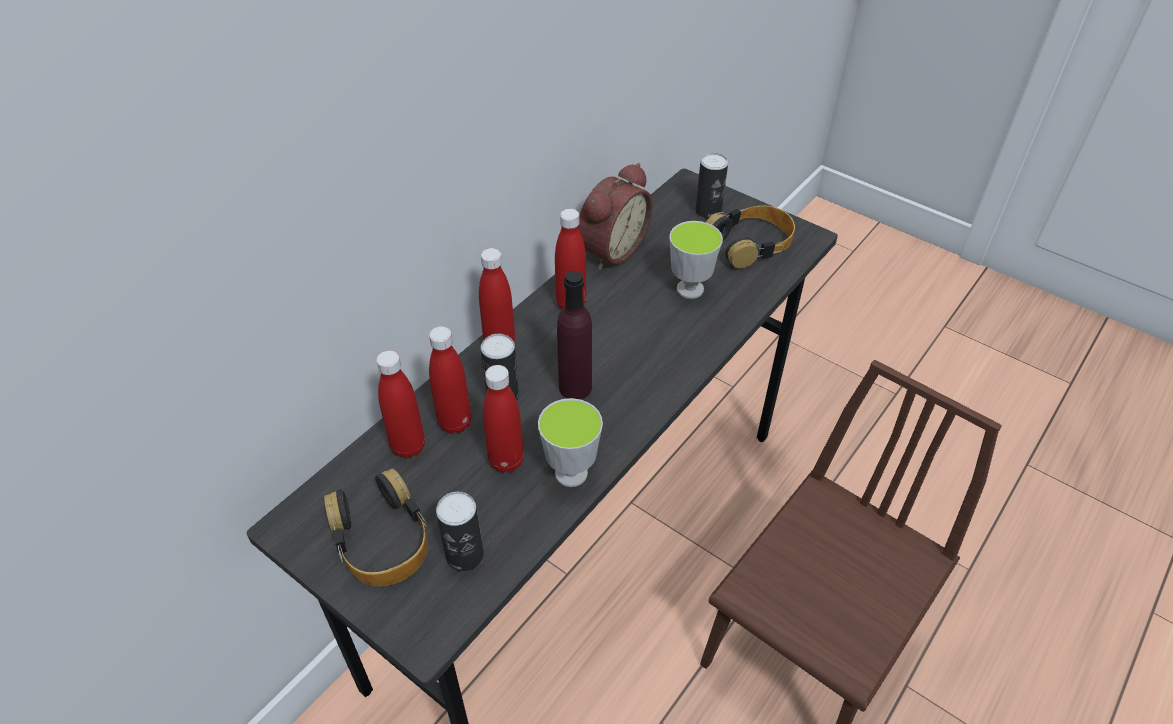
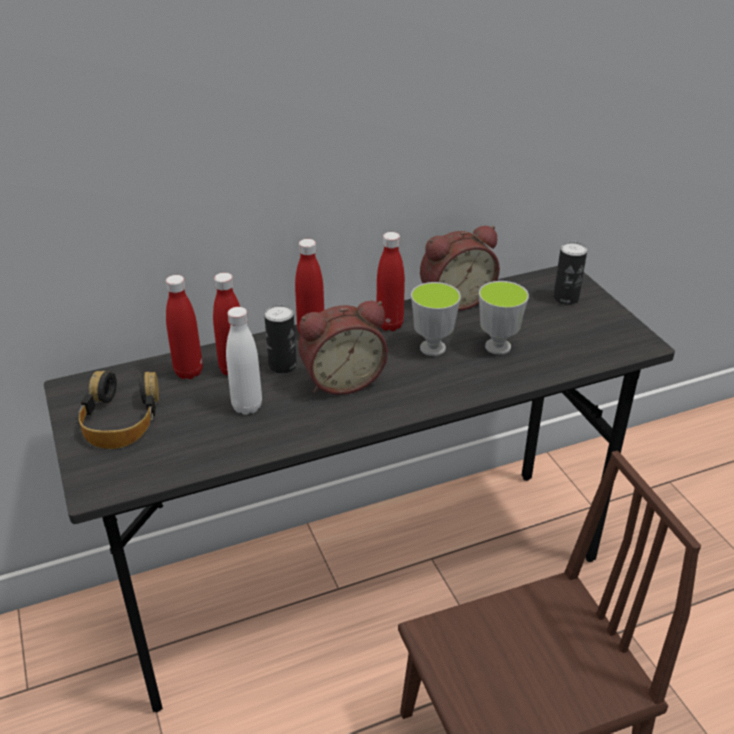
camera: 30 degrees right, 10 degrees down
can [436,492,484,571] -> none
red bottle [483,365,524,473] -> white bottle [226,307,262,415]
cup [538,398,603,487] -> cup moved to [411,282,461,356]
purple bottle [557,271,592,399] -> alarm clock [298,301,388,395]
headphones [706,206,795,269] -> none

